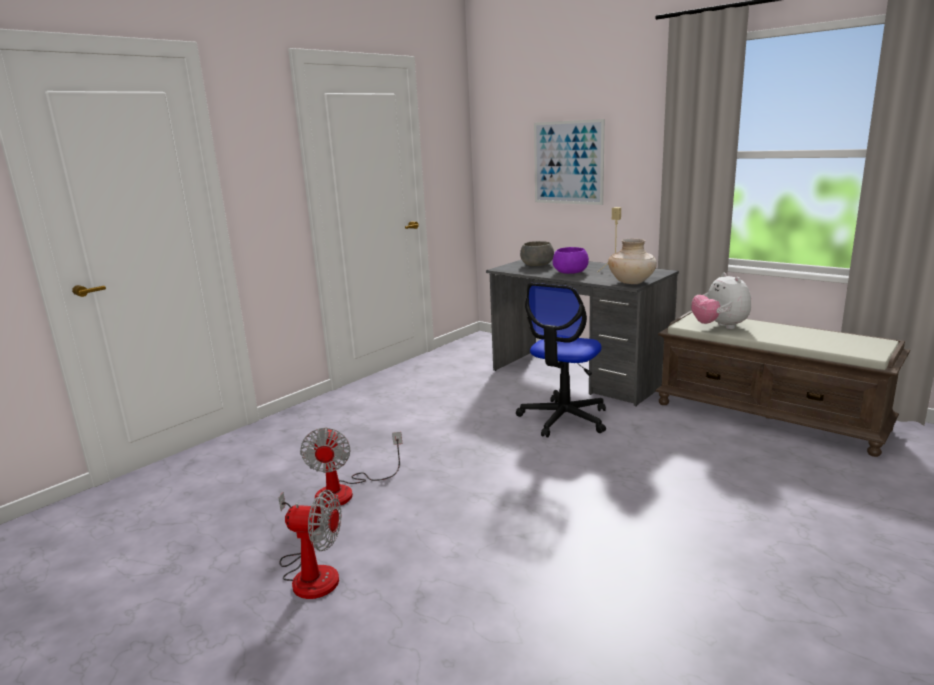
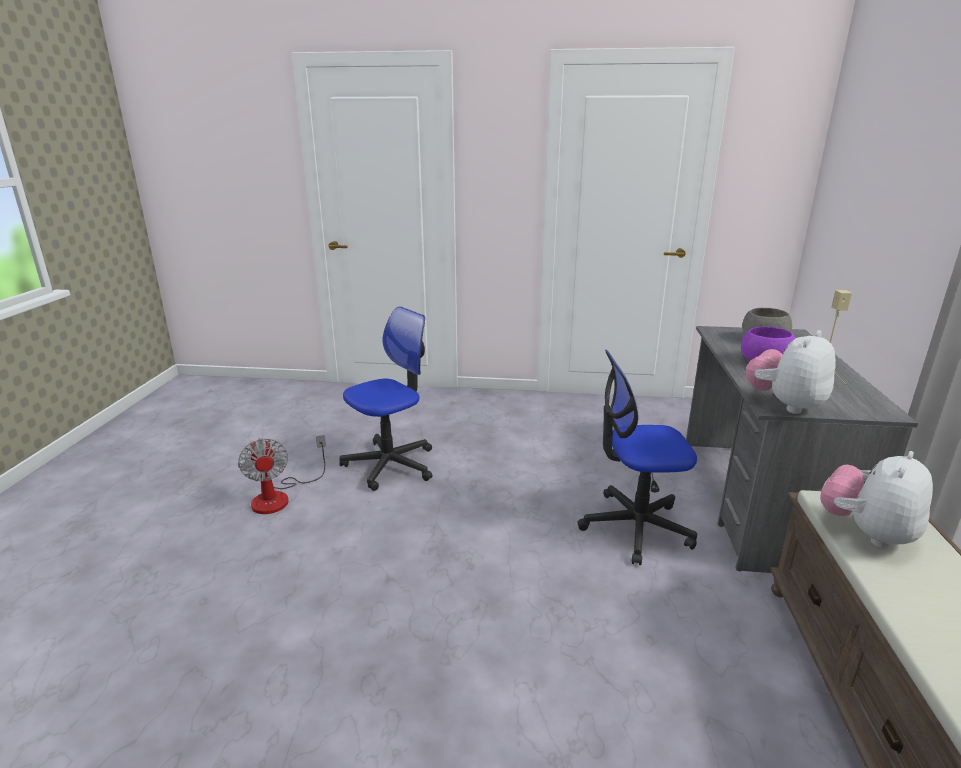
camera: 55 degrees right, 5 degrees up
fan [300,427,402,508] -> office chair [339,307,433,491]
picture [534,119,605,205] -> none
beige vase [608,239,657,284] -> plush toy [746,330,836,414]

